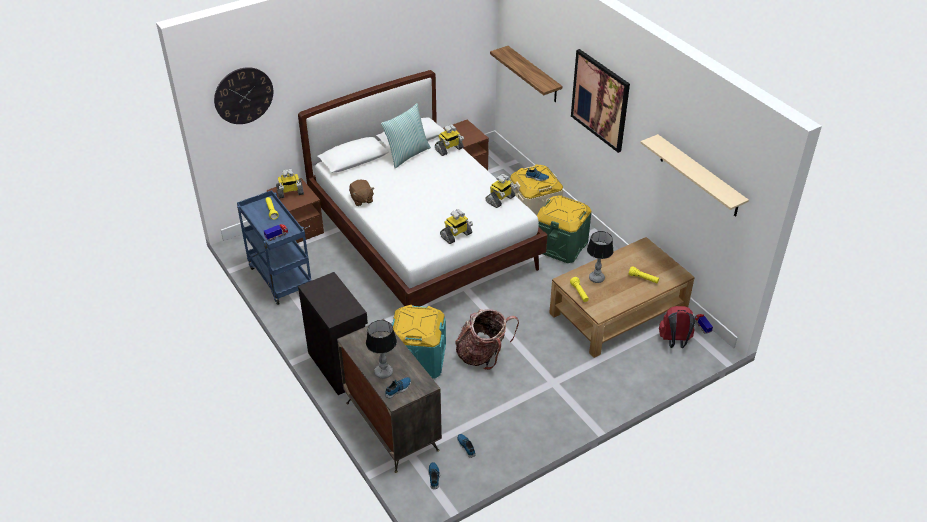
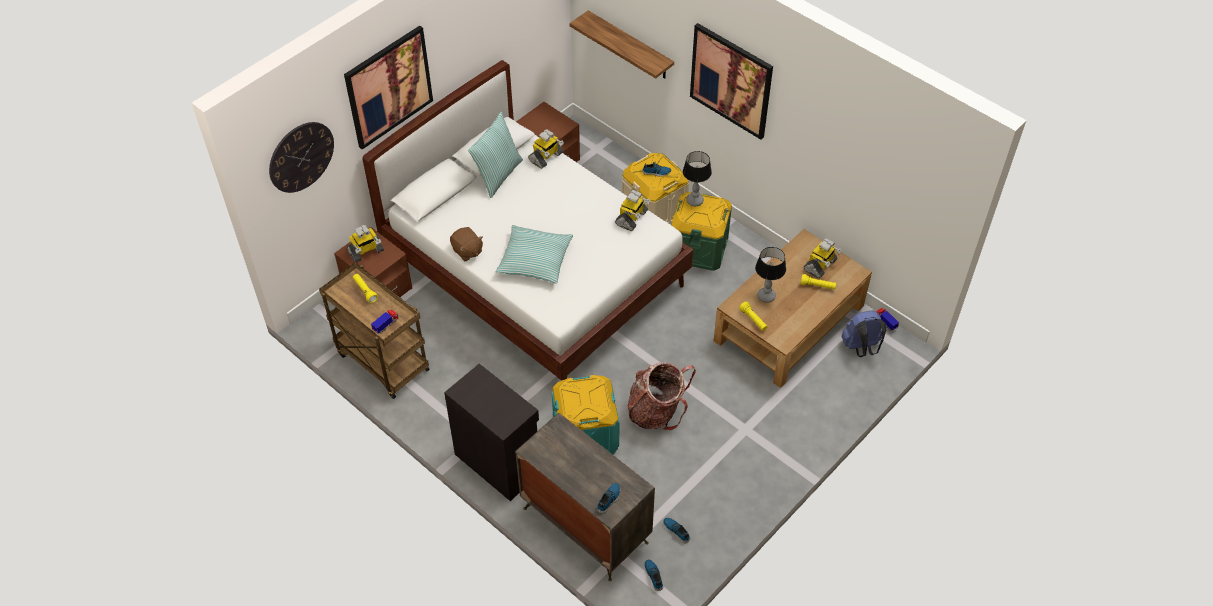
camera: 15 degrees left, 10 degrees up
blue cart [237,190,312,305] -> brown cart [319,262,430,399]
table lamp [366,320,397,379] -> table lamp moved to [683,151,712,206]
toy robot [440,209,473,244] -> toy robot moved to [804,238,842,278]
beige shelf [640,134,749,217] -> none
red backpack [659,306,696,348] -> blue backpack [841,311,886,357]
none -> picture [344,26,433,149]
none -> pillow [495,225,573,284]

